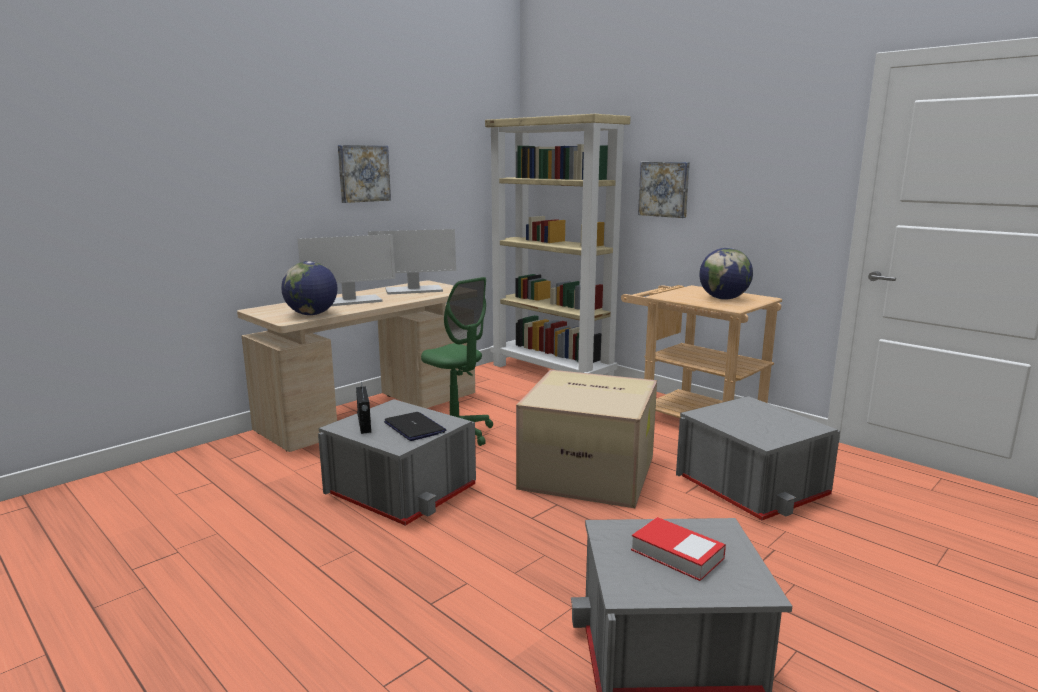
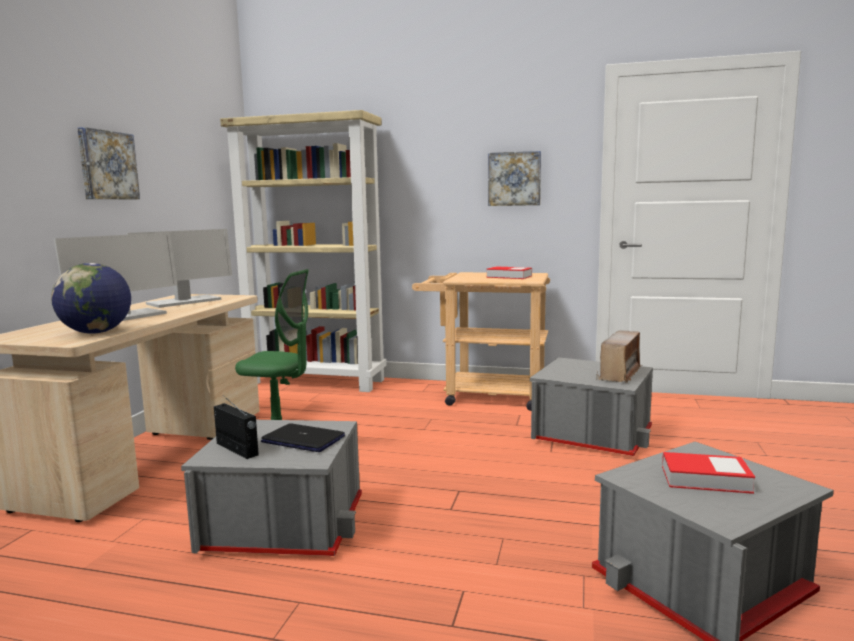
camera: 30 degrees left, 5 degrees down
cardboard box [516,370,657,508] -> none
picture [638,162,690,218] -> picture moved to [488,151,541,206]
globe [699,248,753,300] -> book [486,266,532,279]
none -> radio [596,330,642,383]

